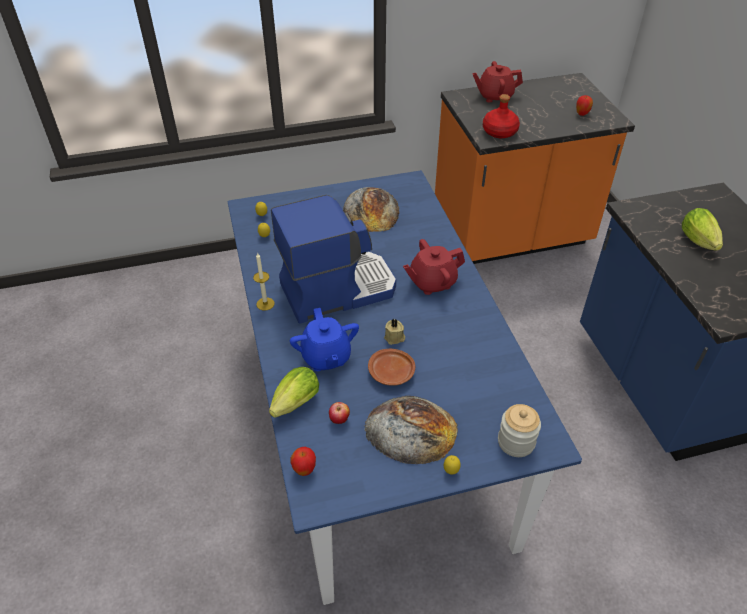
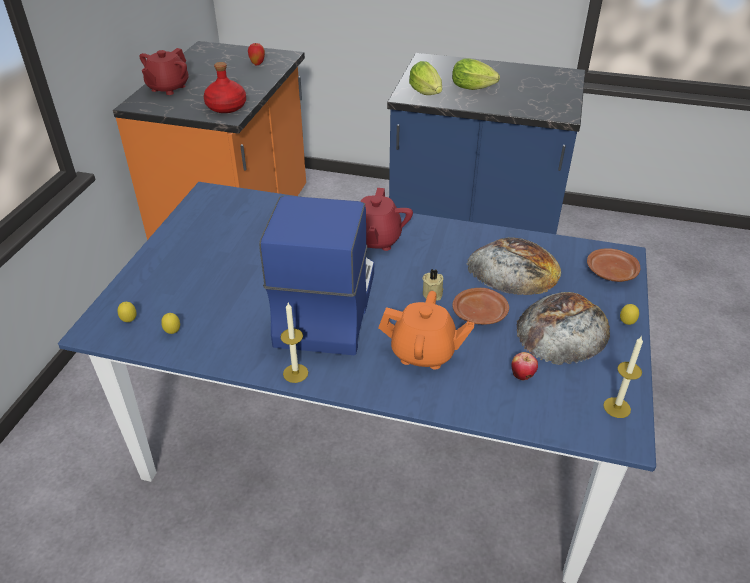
camera: 60 degrees left, 5 degrees down
lettuce [269,367,319,418] -> lettuce moved to [409,61,442,95]
blue teapot [290,308,359,371] -> orange teapot [378,291,474,370]
apple [290,447,316,476] -> none
bread [343,187,399,232] -> bread moved to [467,237,561,295]
jar [498,404,541,457] -> brown plate [587,248,640,282]
none -> candle [603,336,643,418]

